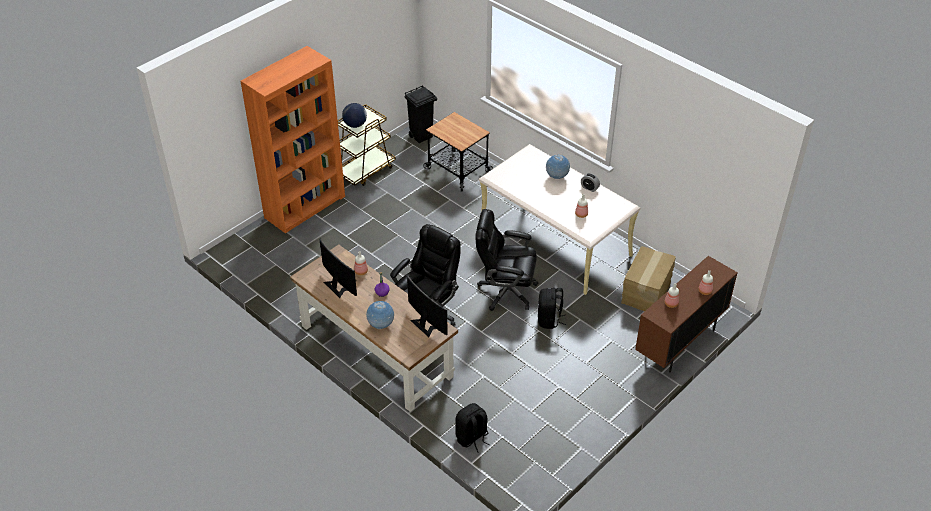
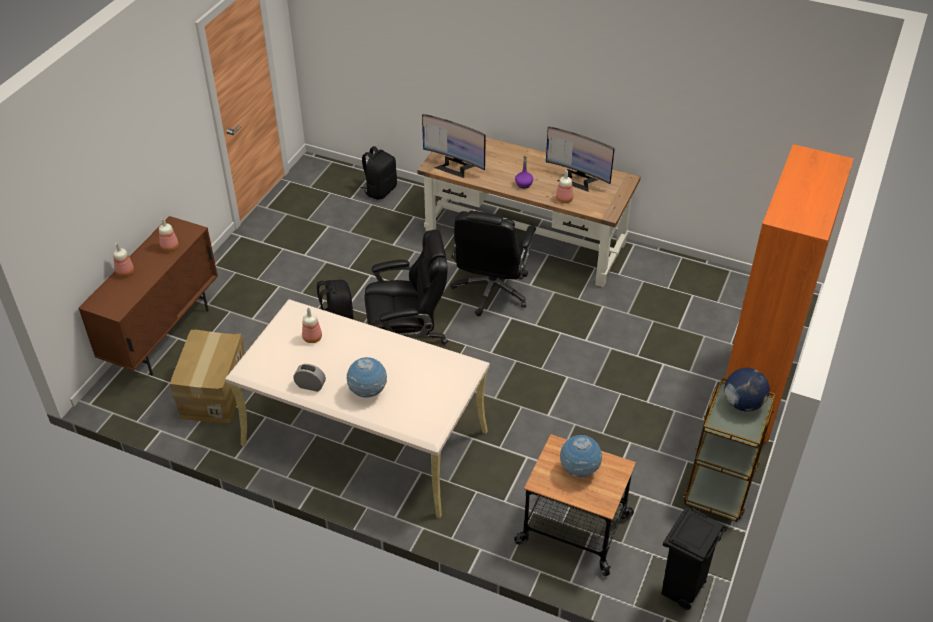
camera: 160 degrees right, 0 degrees up
globe [366,301,394,329] -> globe moved to [560,435,602,478]

